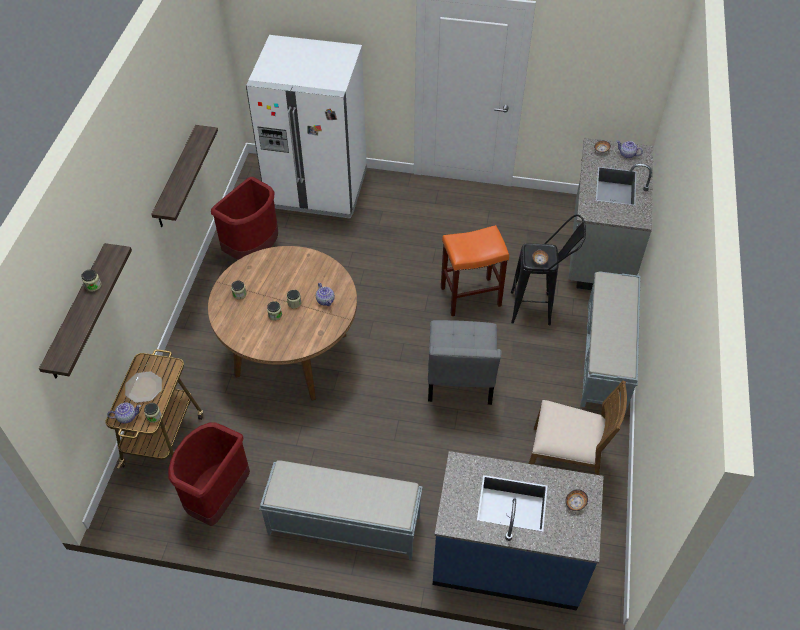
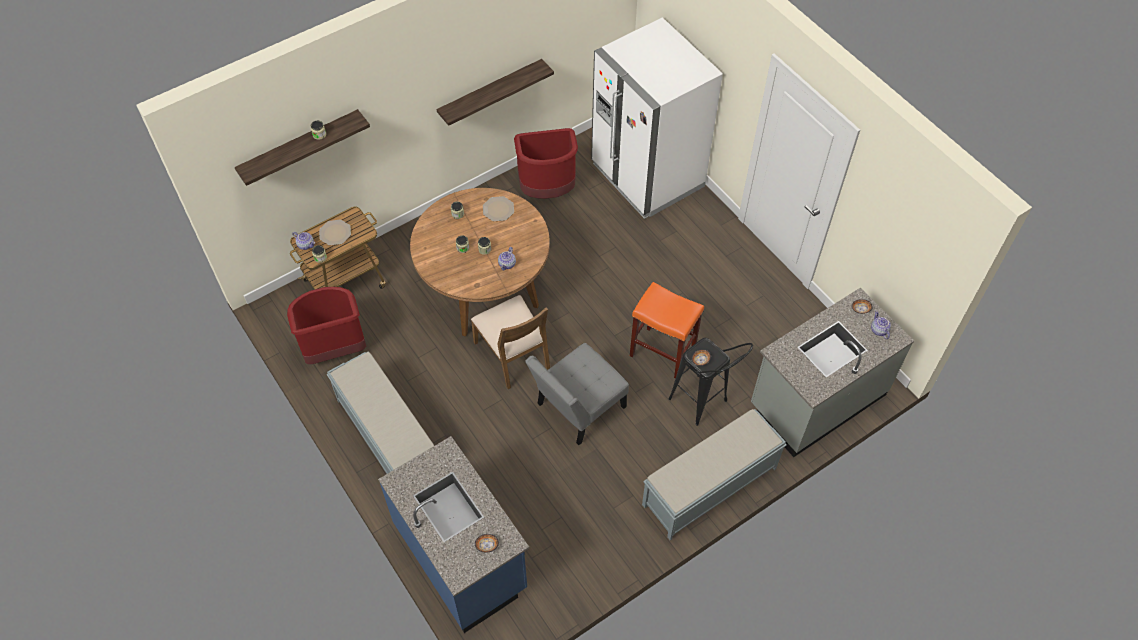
camera: 45 degrees right, 5 degrees up
brown chair [528,381,627,475] -> brown chair moved to [471,295,550,389]
none -> plate [483,196,514,221]

